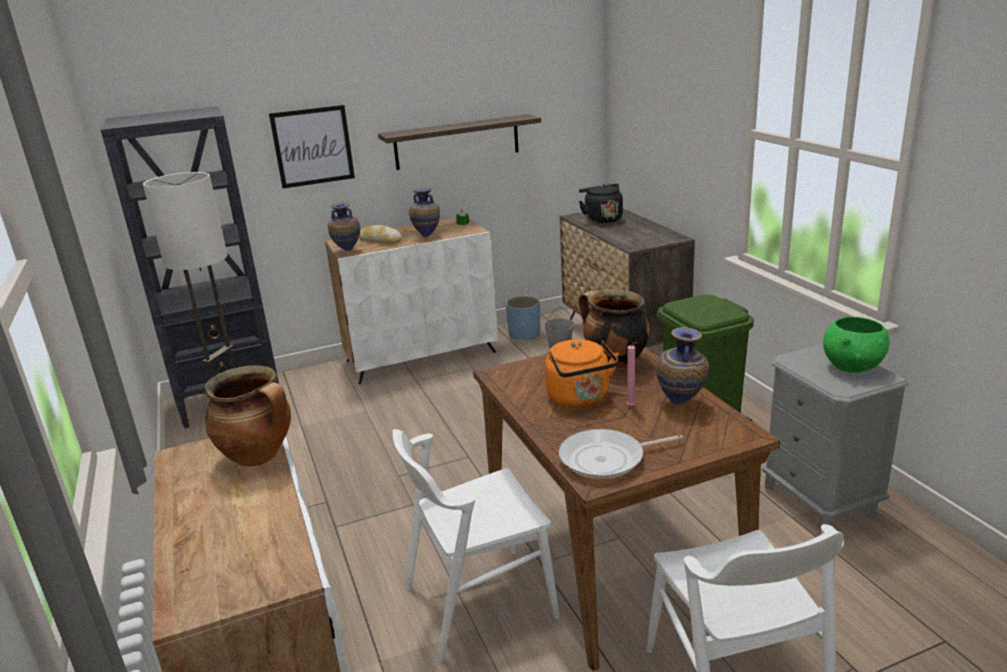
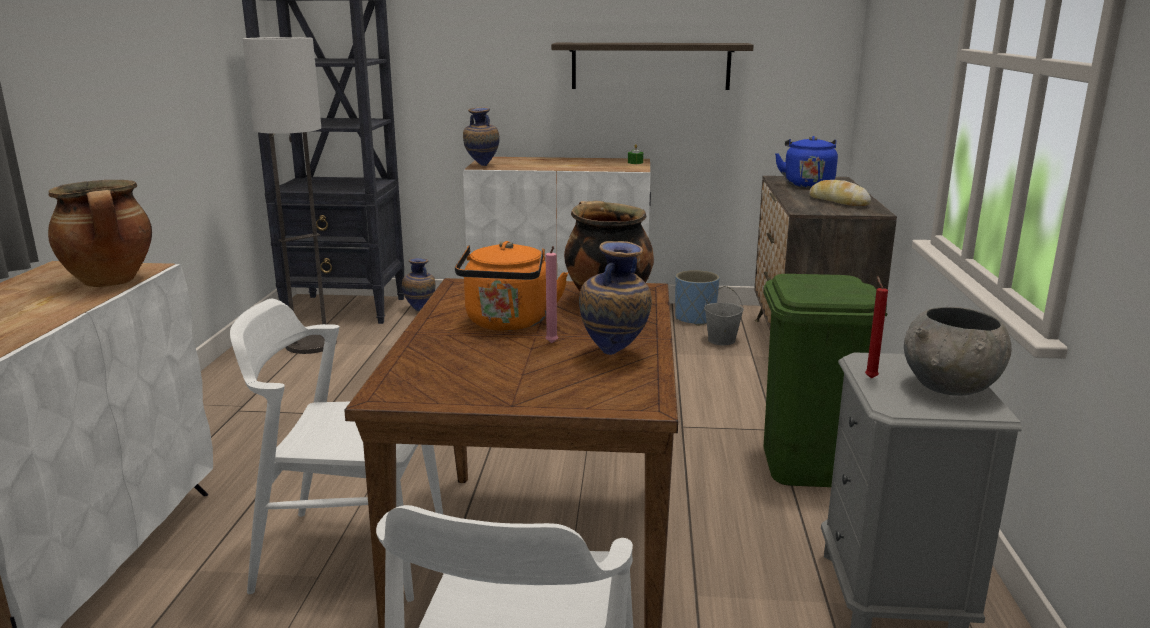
camera: 25 degrees right, 5 degrees down
picture [269,105,355,189] -> none
bread [359,225,402,243] -> bread moved to [809,180,871,206]
vase [409,188,440,237] -> vase moved to [402,258,436,311]
frying pan [559,429,683,479] -> none
black kettle [579,184,623,224] -> blue kettle [775,136,838,188]
green bowl [823,317,890,373] -> grey bowl [904,307,1012,396]
none -> red candle [865,276,888,379]

